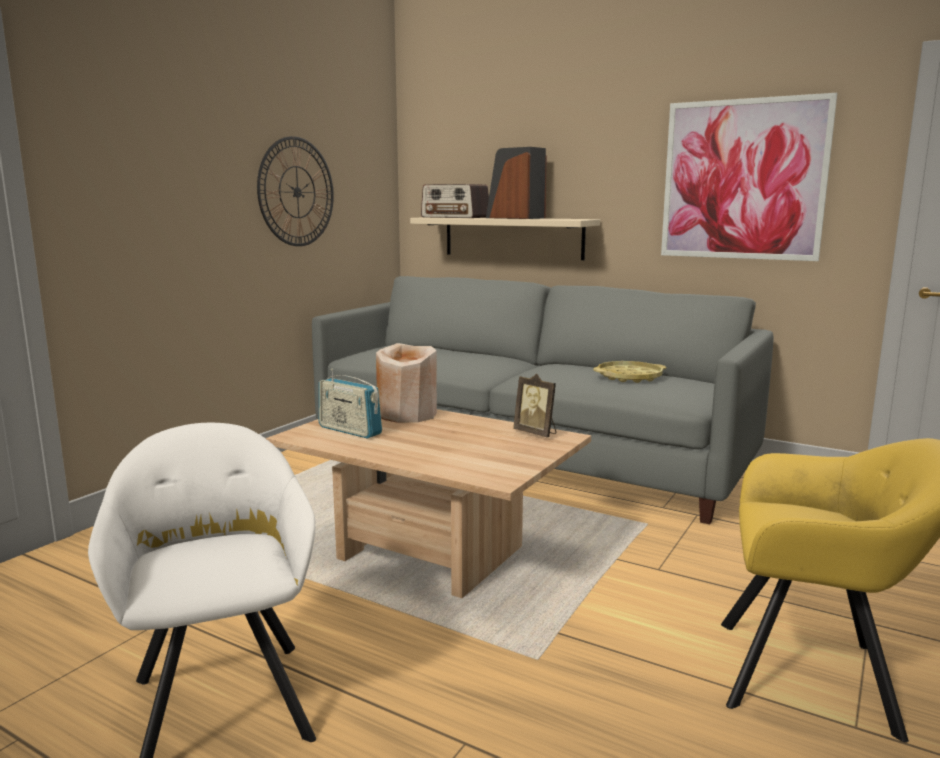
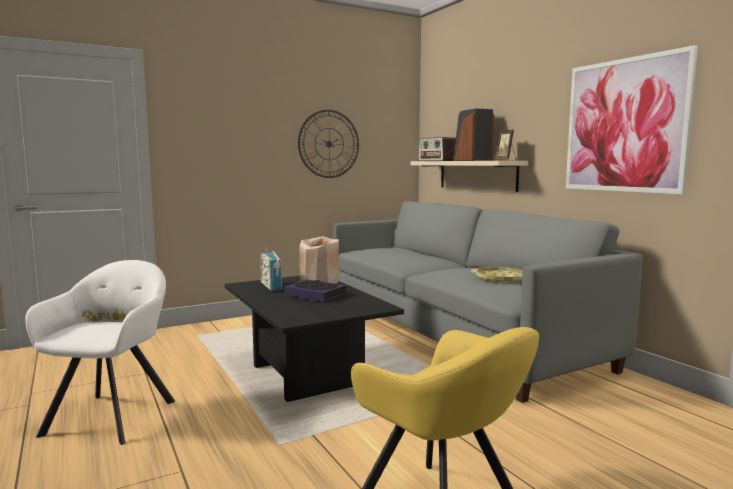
camera: 30 degrees right, 5 degrees down
beige coffee table [265,409,591,598] -> black coffee table [225,276,404,402]
picture frame [513,374,556,438] -> picture frame moved to [495,127,516,161]
none -> book [284,280,347,302]

